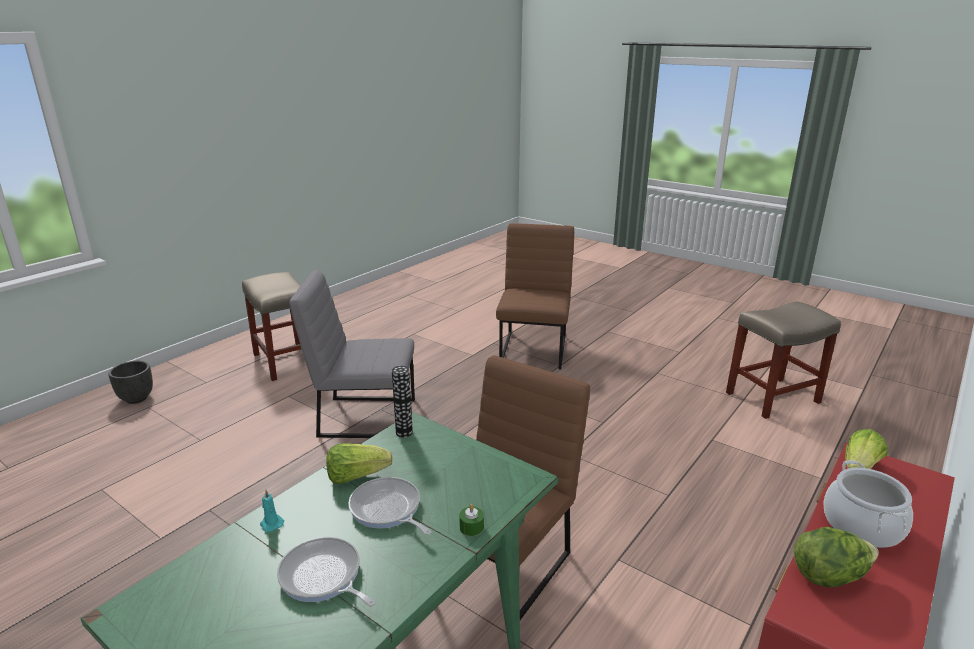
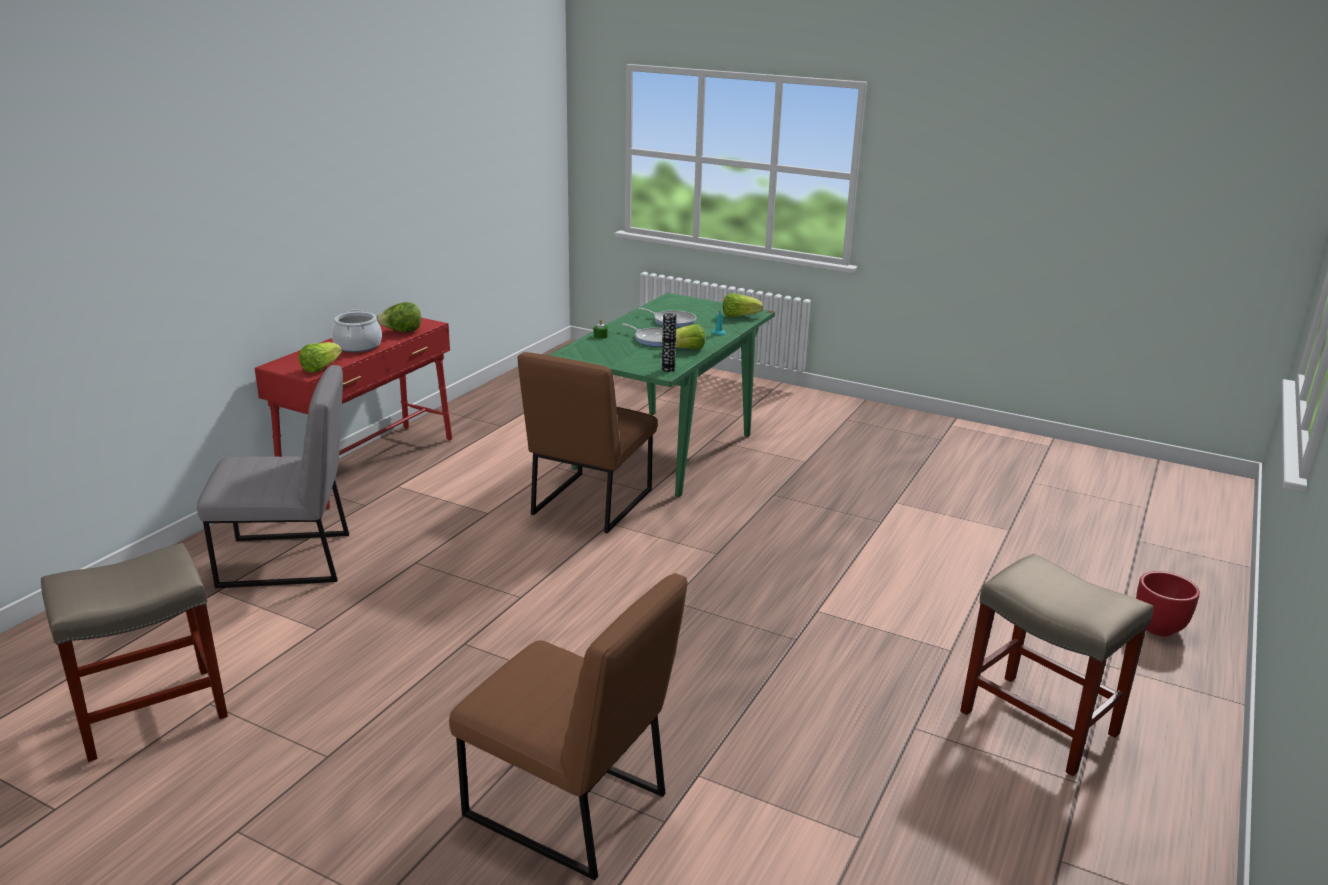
camera: 170 degrees right, 0 degrees up
black planter [108,361,153,404] -> red planter [1136,571,1200,636]
grey chair [289,270,415,438] -> grey chair moved to [197,365,349,588]
brown chair [496,223,574,369] -> brown chair turned 60 degrees counterclockwise [449,573,687,880]
none -> lettuce [723,293,763,317]

